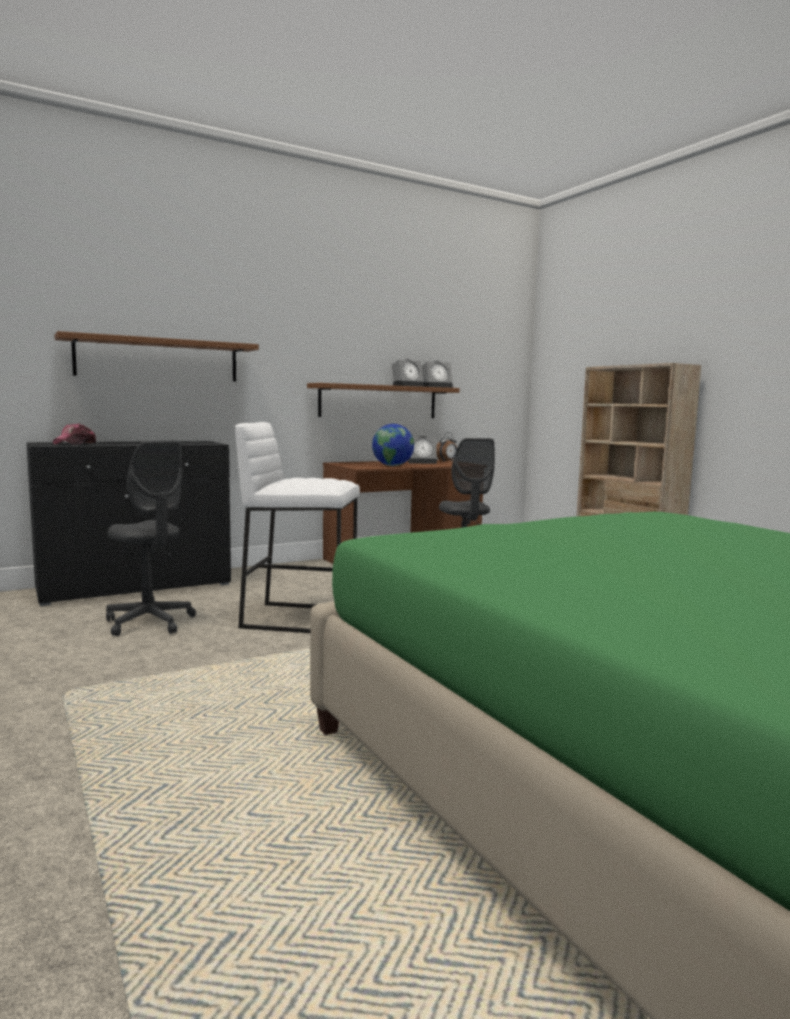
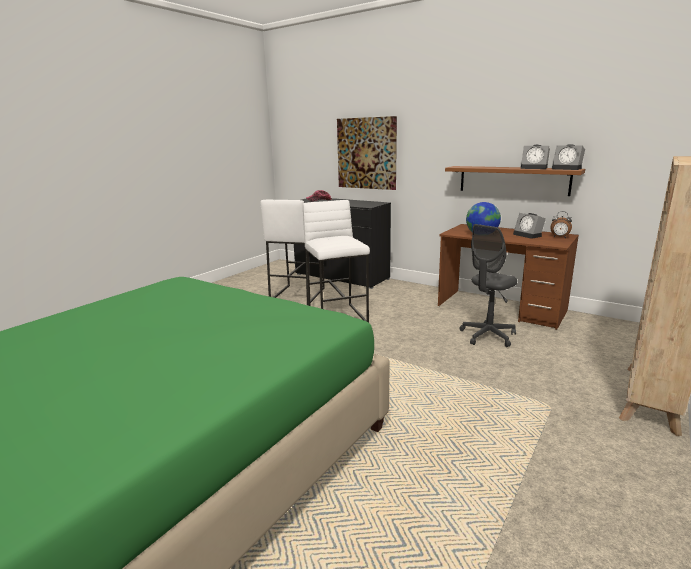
camera: 65 degrees right, 10 degrees up
brown shelf [55,331,259,382] -> picture [337,116,397,190]
grey office chair [106,440,196,636] -> white stool [261,200,325,305]

